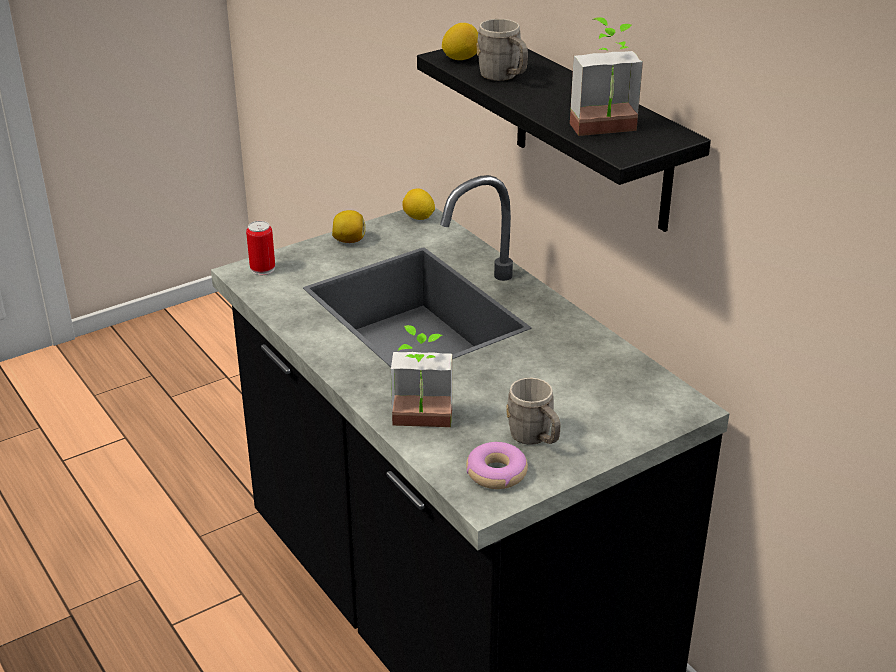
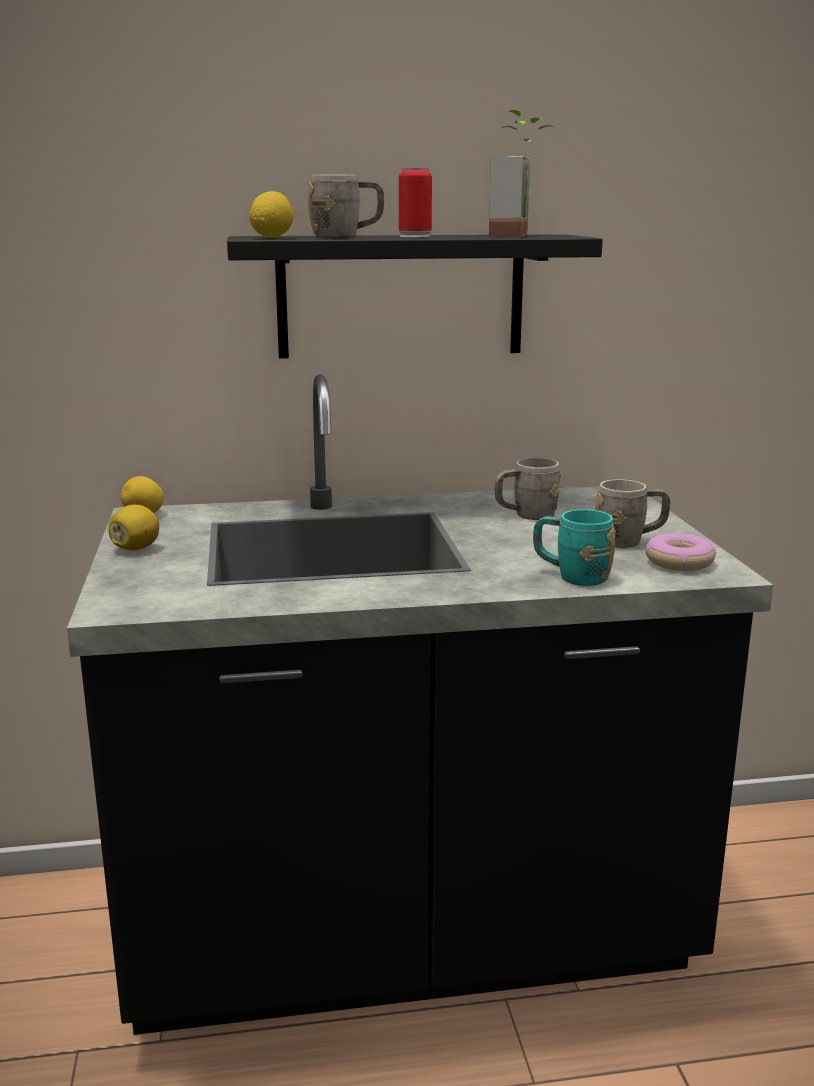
camera: 65 degrees left, 15 degrees down
can [246,221,275,275] -> can moved to [399,168,432,237]
potted plant [391,325,452,427] -> turquoise mug [533,509,616,586]
none -> grey mug [495,458,561,520]

